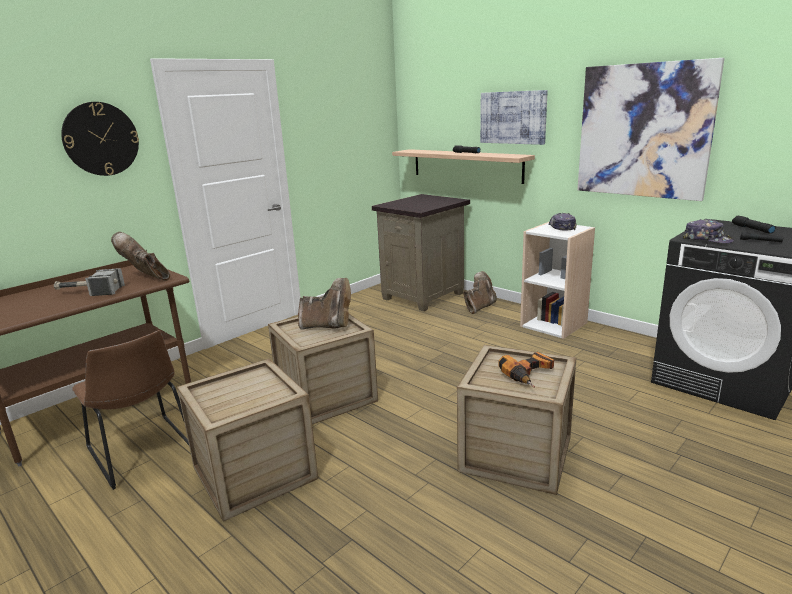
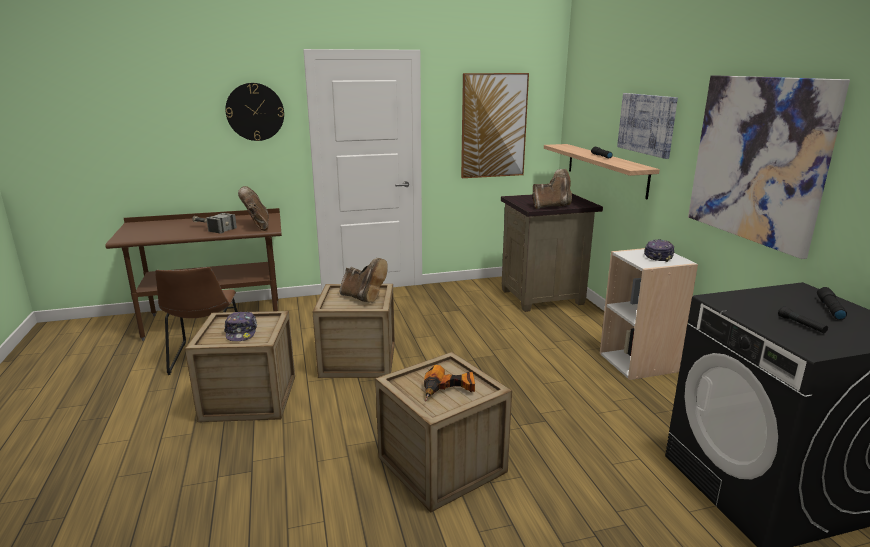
camera: 30 degrees right, 0 degrees up
brown boot [463,271,497,314] -> brown boot moved to [533,169,572,209]
cap [683,219,734,244] -> cap moved to [224,312,257,341]
none -> picture [461,73,529,178]

